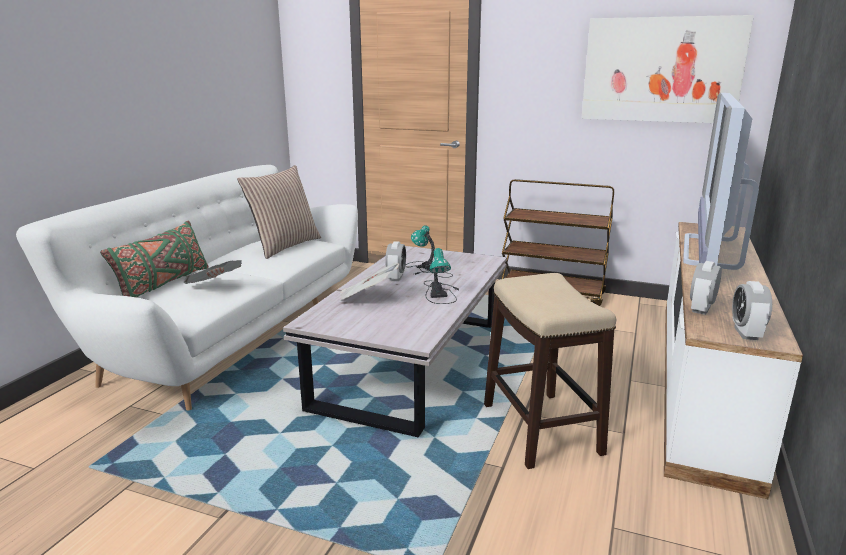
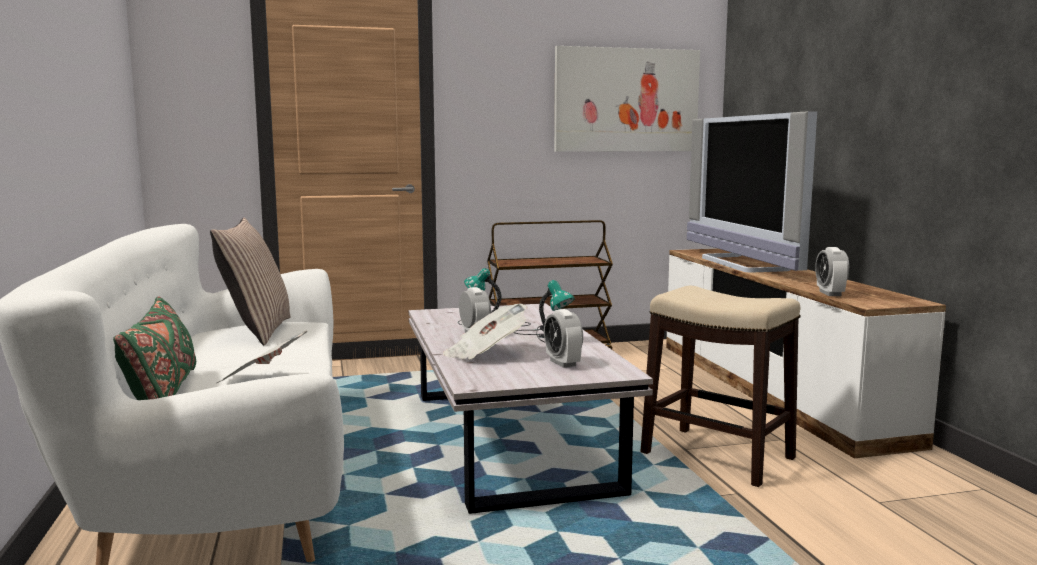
camera: 35 degrees left, 10 degrees down
alarm clock [732,281,772,340] -> alarm clock moved to [544,309,583,368]

